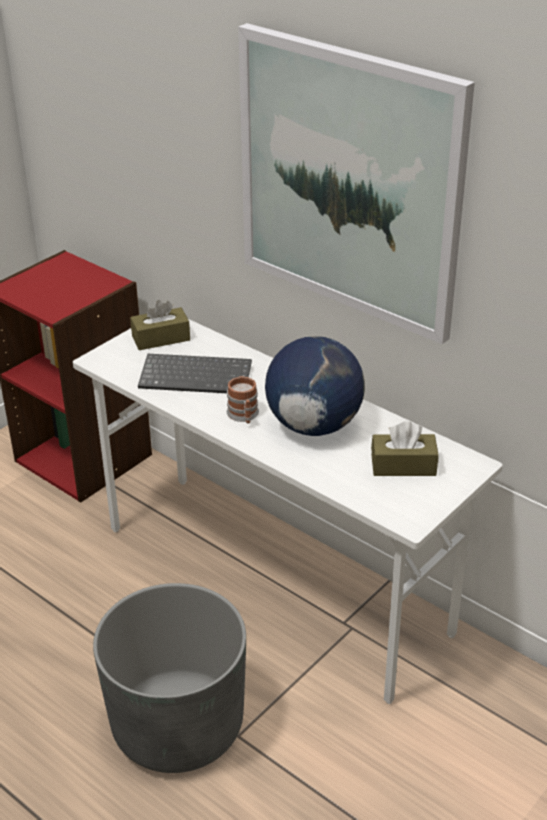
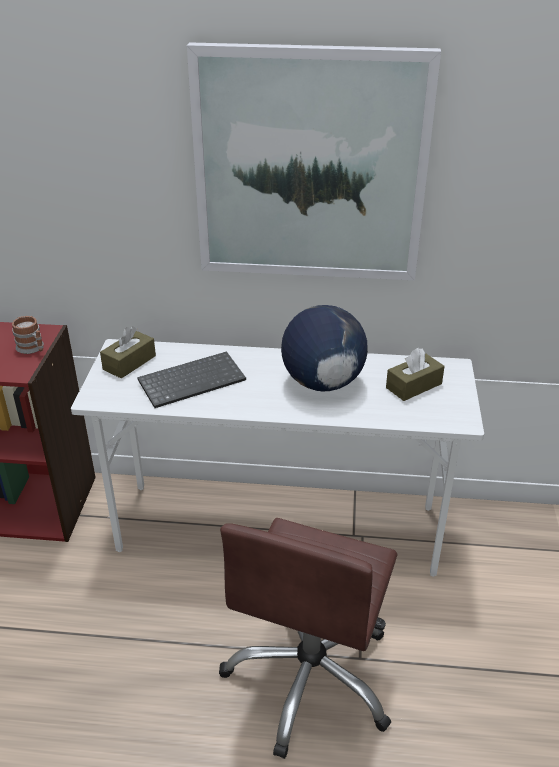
camera: 35 degrees left, 0 degrees up
grey planter [93,583,246,773] -> brown office chair [219,518,397,759]
mug [227,376,259,423] -> mug moved to [12,316,44,354]

